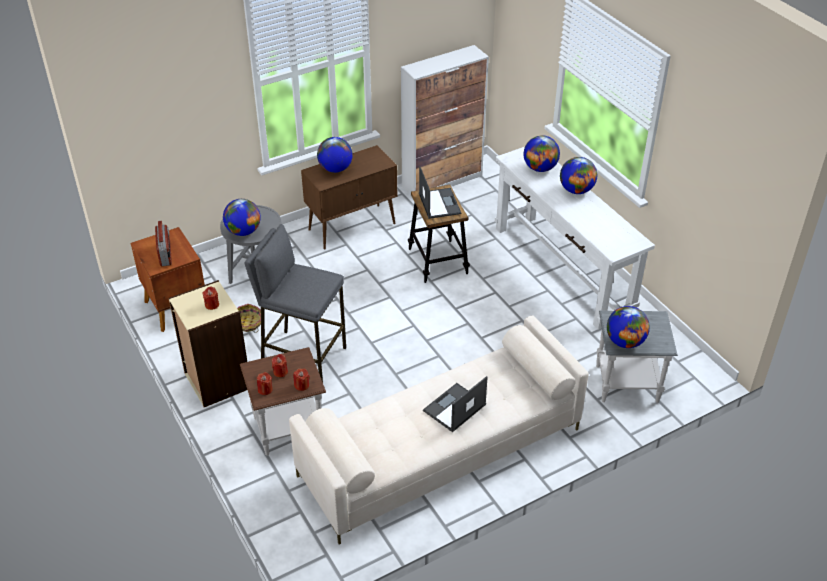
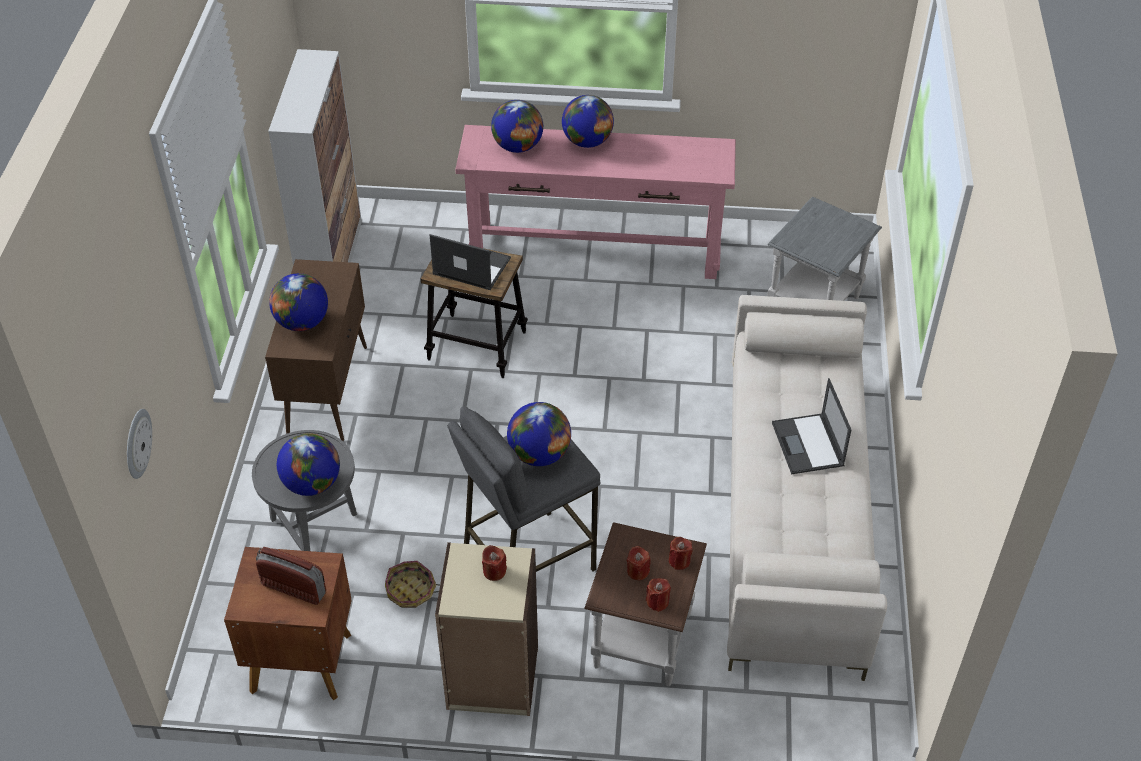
camera: 55 degrees left, 5 degrees up
white console table [495,147,655,330] -> pink console table [455,125,736,279]
globe [607,306,650,348] -> globe moved to [507,402,571,466]
none -> wall clock [127,409,152,479]

